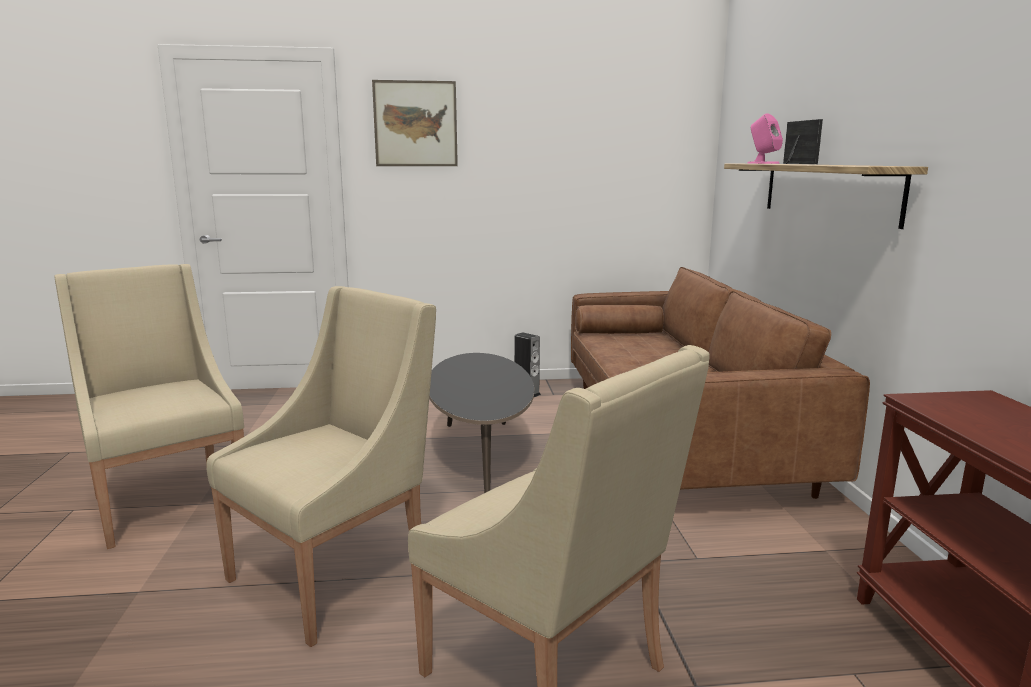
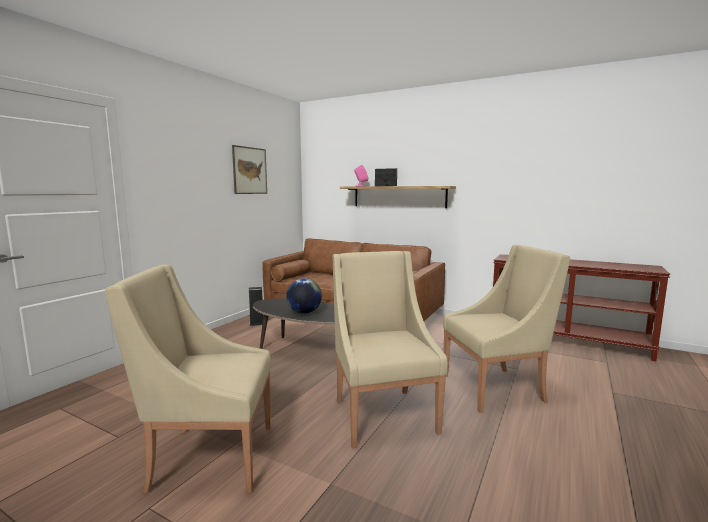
camera: 55 degrees left, 5 degrees down
picture [372,80,458,166] -> picture moved to [232,145,267,194]
none -> globe [286,278,322,314]

